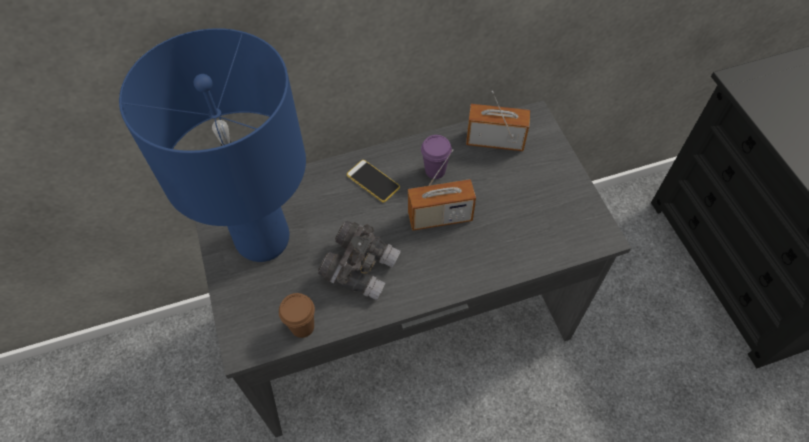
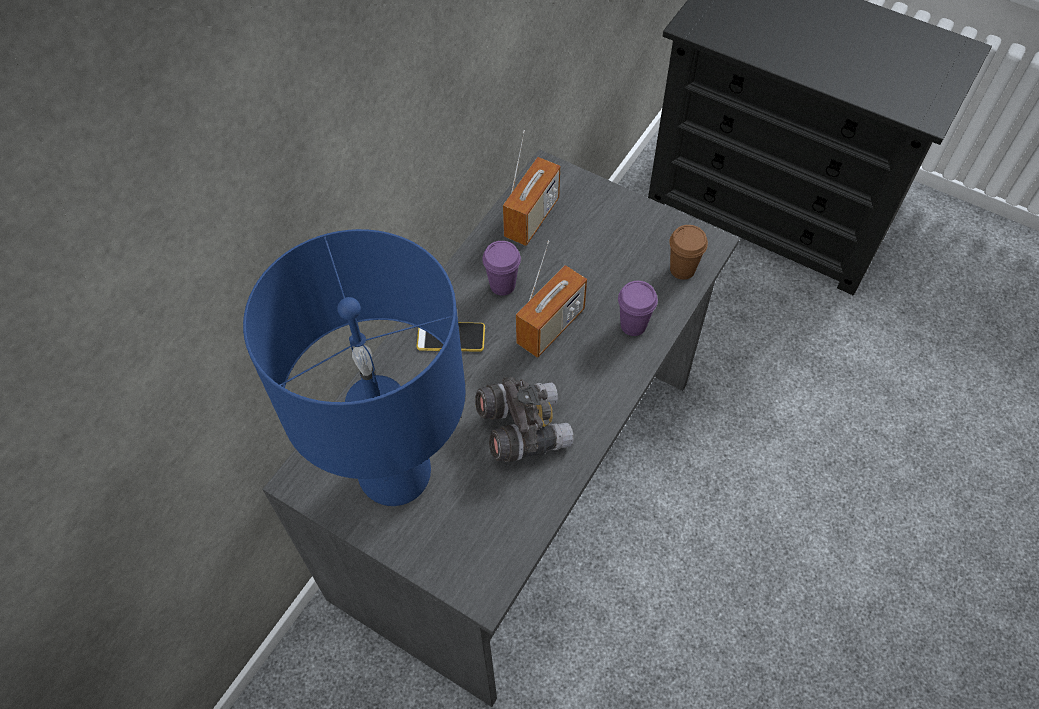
camera: 40 degrees left, 0 degrees up
brown cup [279,293,315,338] -> brown cup moved to [669,225,708,280]
radio [466,91,530,151] -> radio turned 150 degrees clockwise [503,130,560,246]
none -> purple cup [618,281,658,336]

